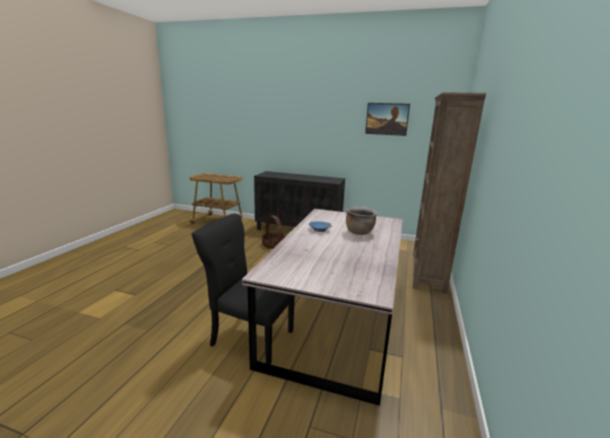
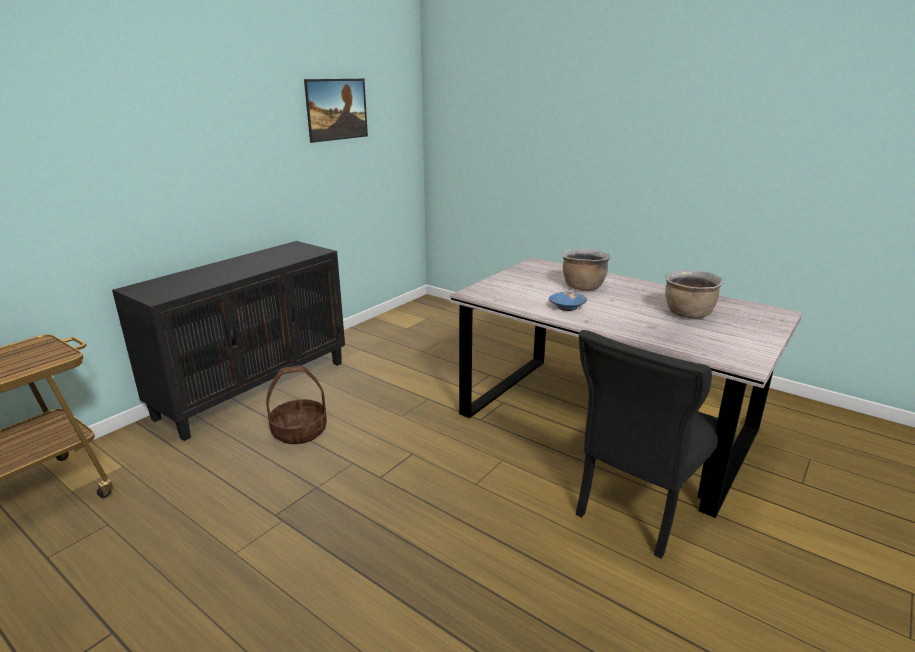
camera: 70 degrees left, 5 degrees up
brown bookcase [413,92,486,294] -> none
none -> brown cooking pot [665,270,723,319]

